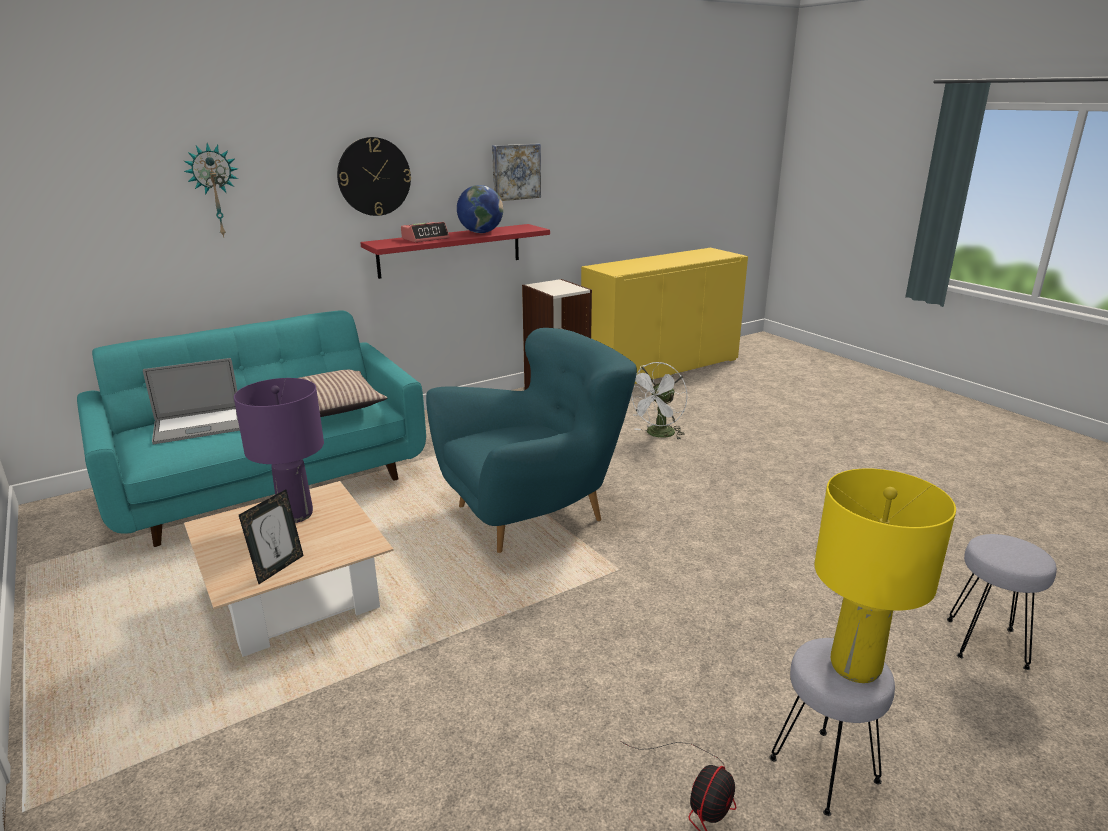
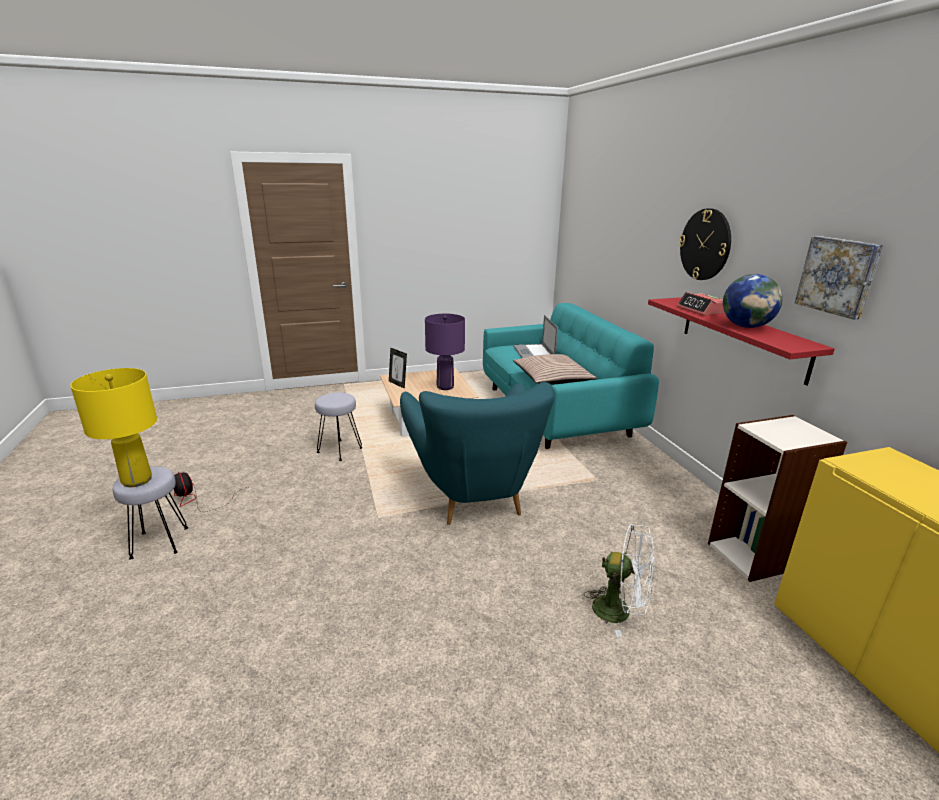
camera: 105 degrees right, 0 degrees up
wall clock [184,143,238,237] -> none
white fan [631,362,687,440] -> white fan turned 150 degrees clockwise [584,524,654,637]
grey stool [947,534,1057,670] -> grey stool moved to [315,392,362,461]

